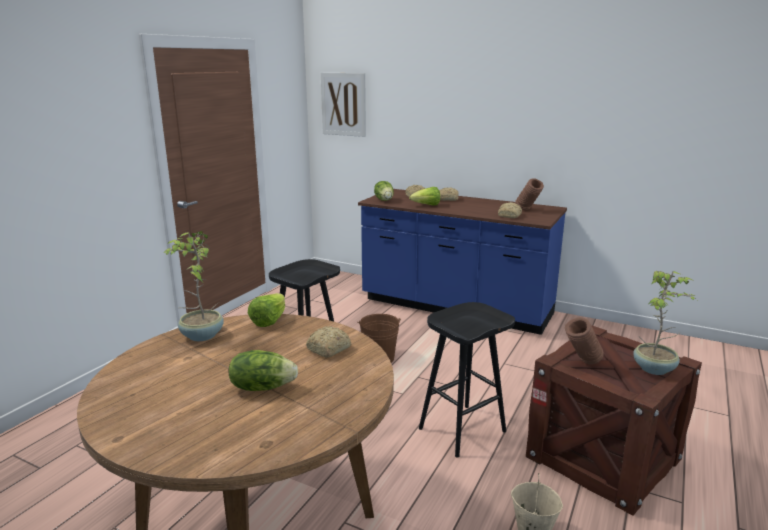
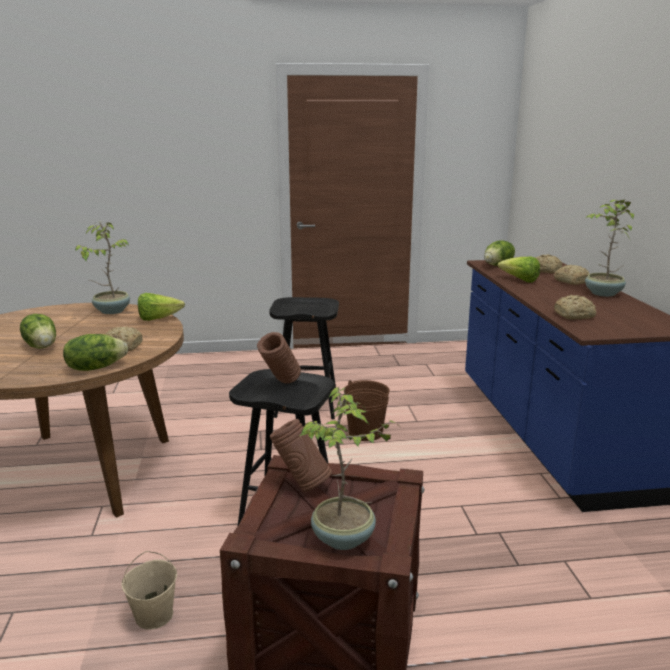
camera: 55 degrees right, 0 degrees up
picture [321,73,366,137] -> none
brown vase [515,178,544,210] -> brown vase moved to [257,332,301,384]
none -> lettuce [63,334,128,371]
none -> potted plant [585,199,634,297]

